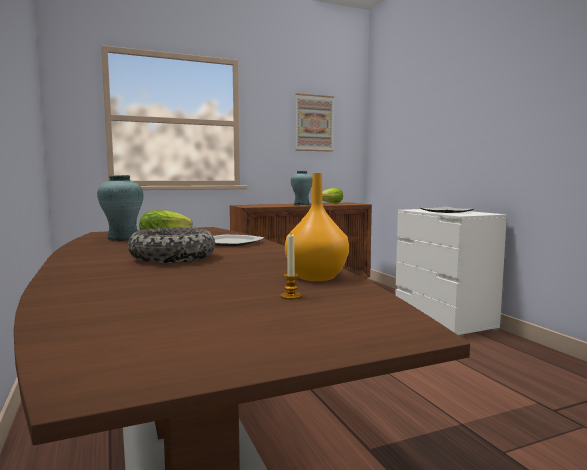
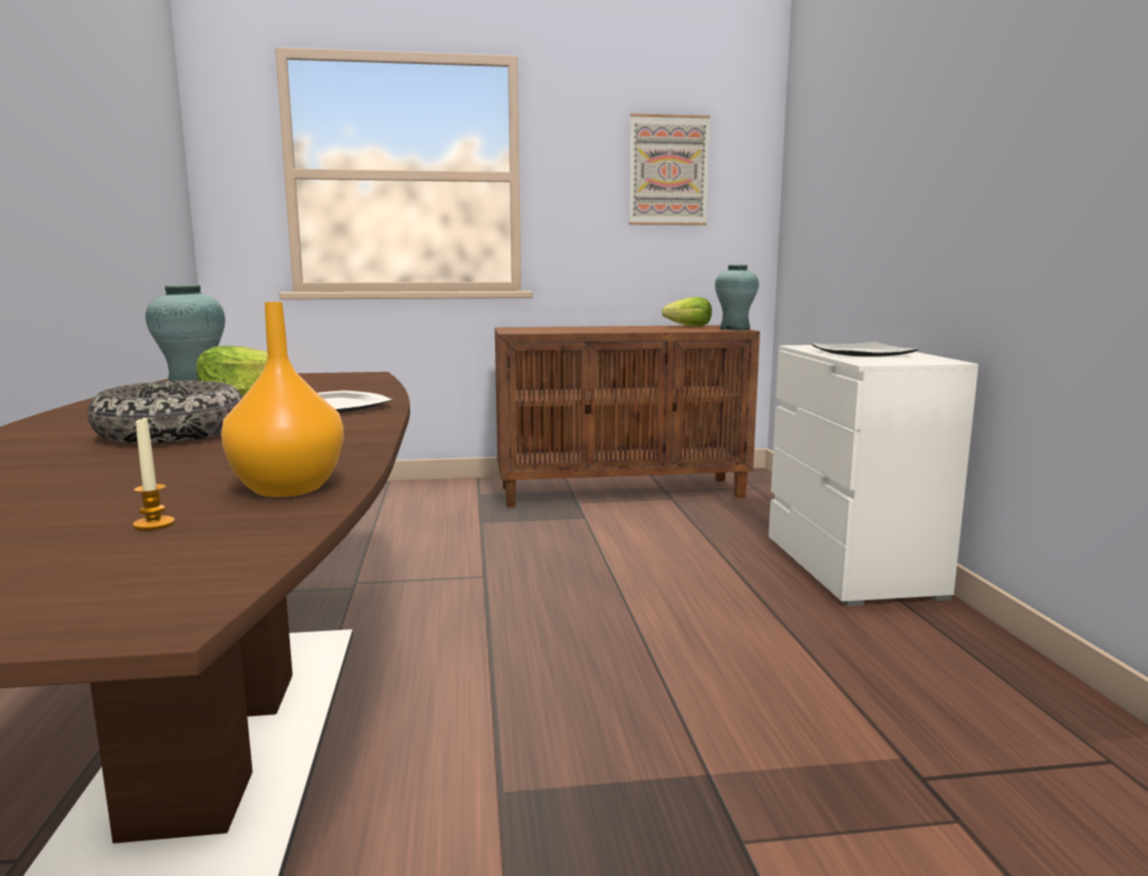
camera: 15 degrees right, 5 degrees up
turquoise vase [291,171,312,205] -> turquoise vase moved to [715,264,759,330]

